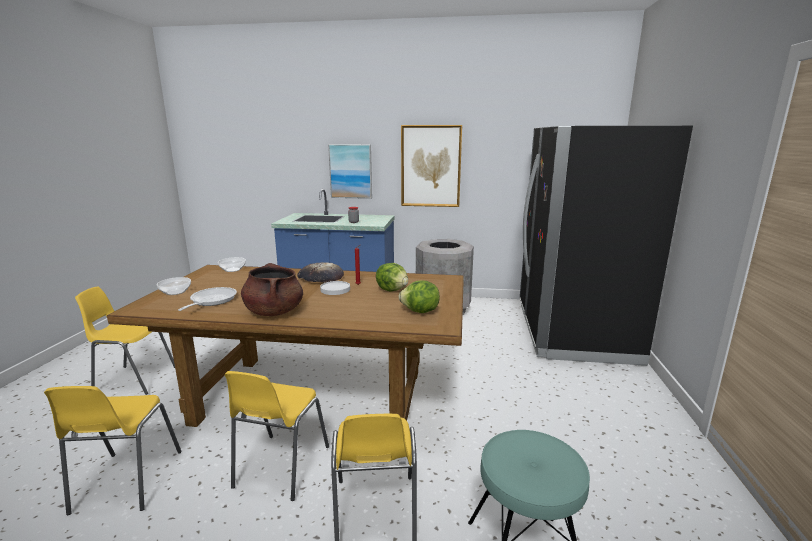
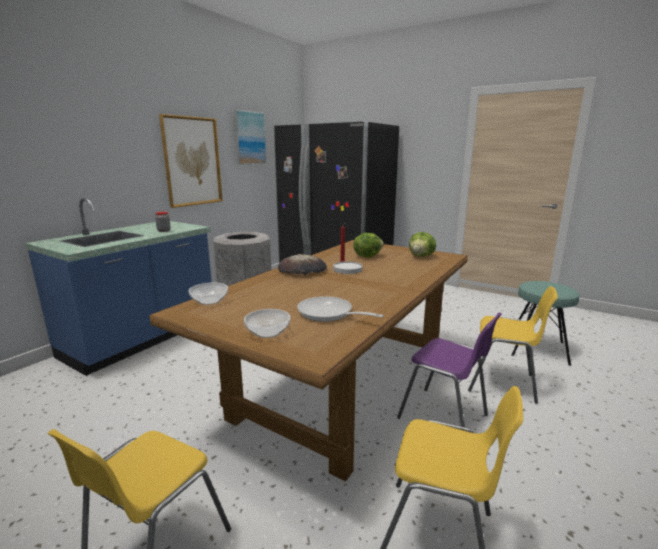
camera: 65 degrees left, 0 degrees up
yellow chair [225,371,329,501] -> purple chair [397,313,502,427]
brown cooking pot [241,263,303,316] -> none
picture [328,144,372,199] -> picture moved to [233,109,267,165]

